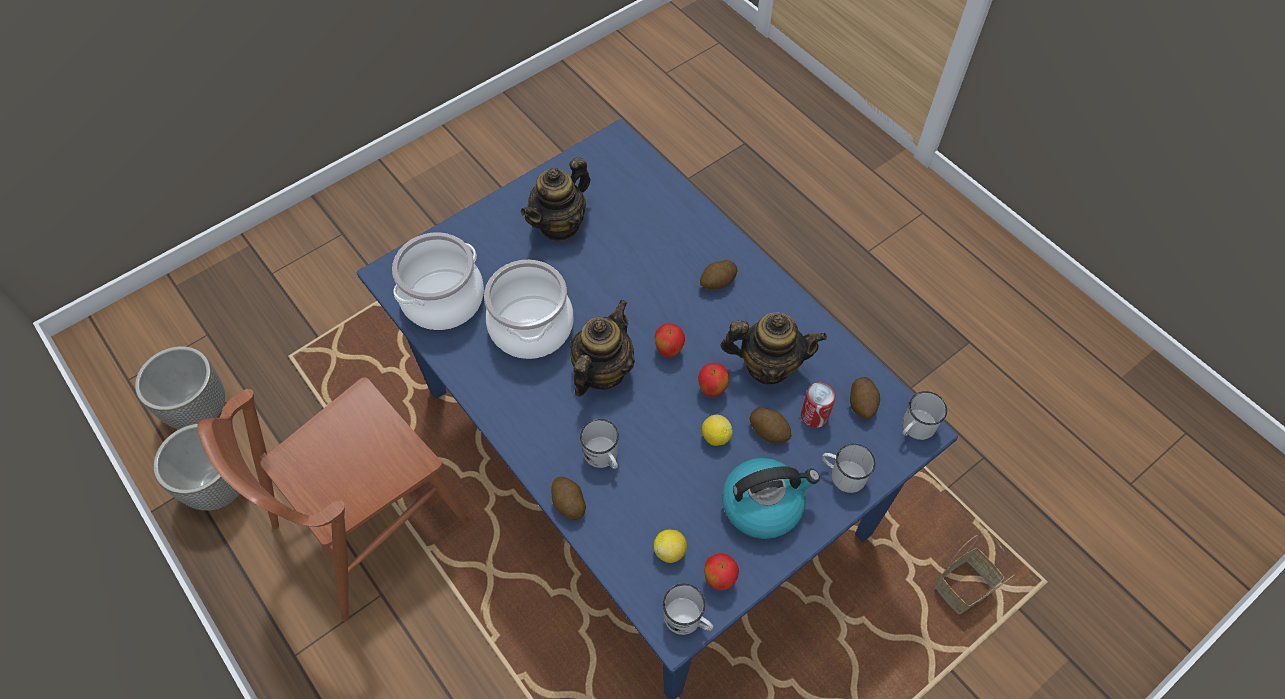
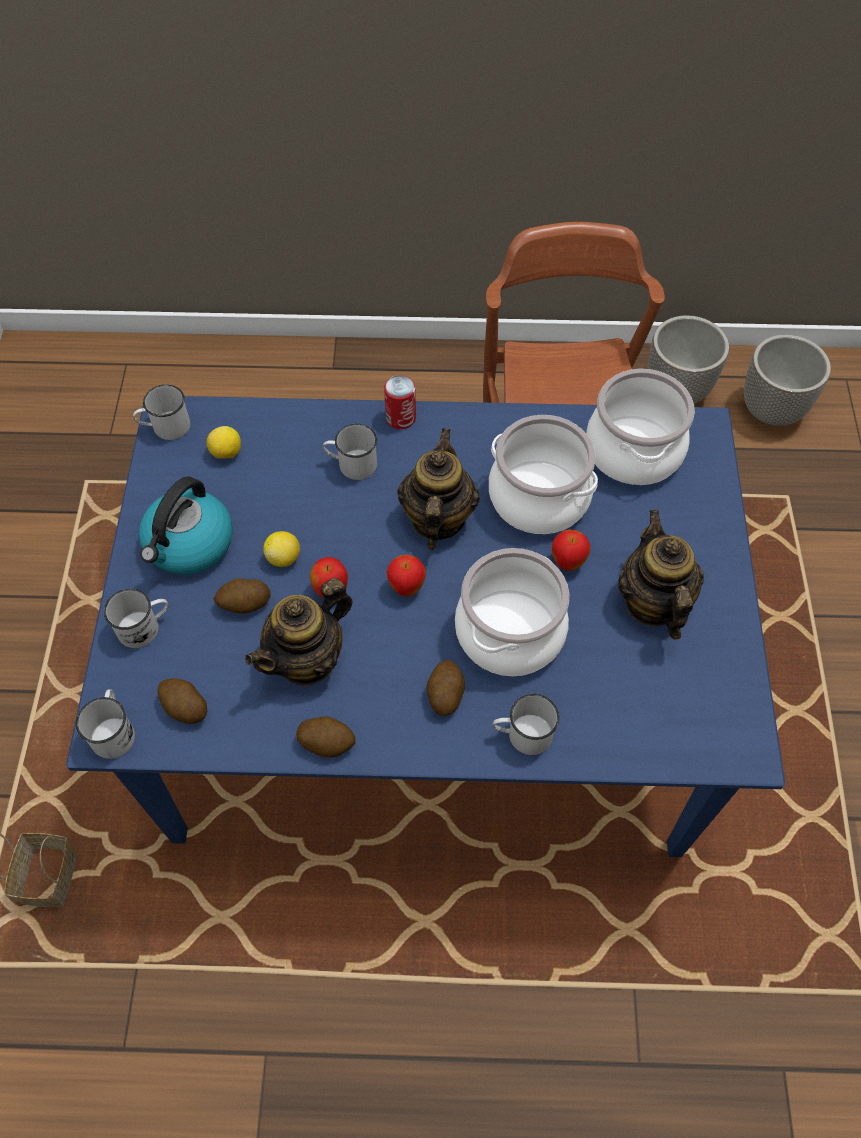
camera: 130 degrees right, 0 degrees up
potato [551,477,586,520] -> potato moved to [296,716,356,758]
teapot [570,300,635,396] -> teapot turned 150 degrees counterclockwise [397,428,480,550]
apple [704,553,739,590] -> apple moved to [552,529,591,571]
can [801,382,836,428] -> can moved to [384,375,416,429]
none -> cooking pot [455,548,569,676]
none -> white mug [493,694,559,755]

